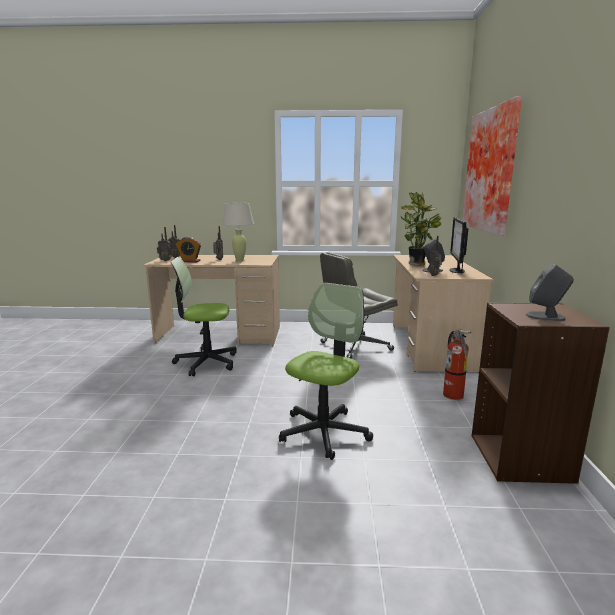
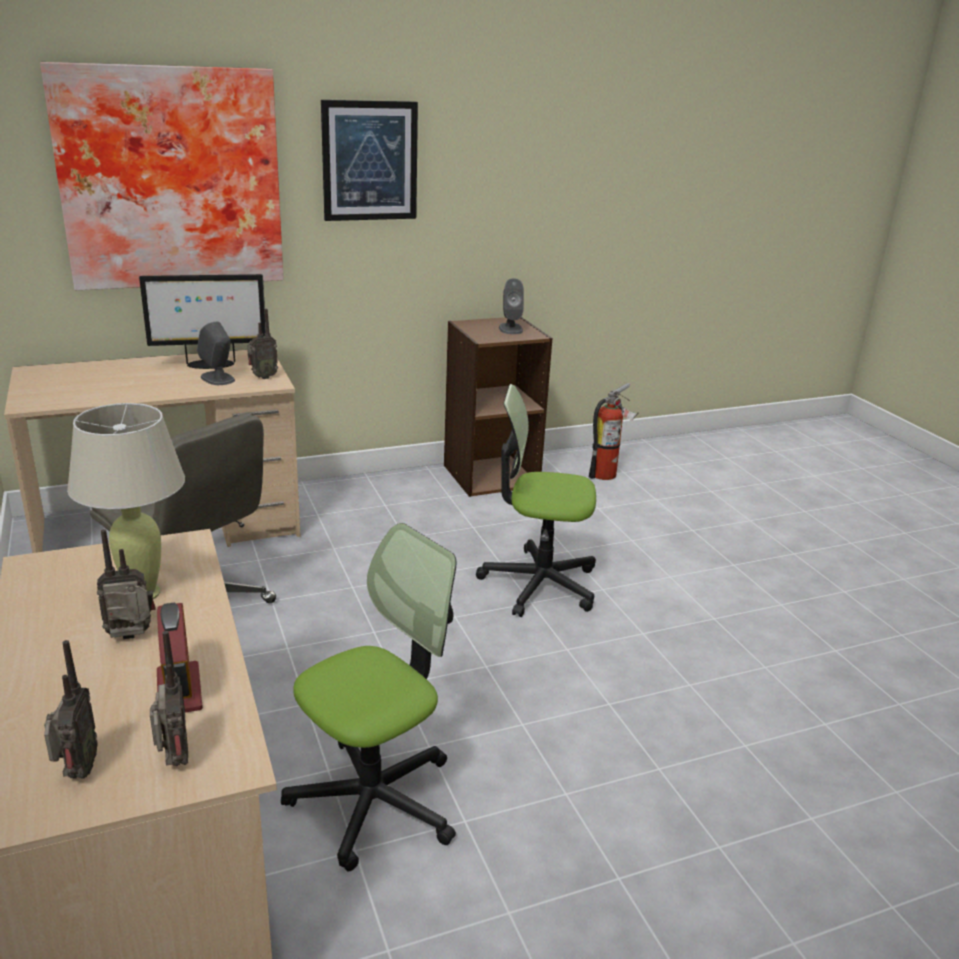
camera: 115 degrees left, 10 degrees up
office chair [171,257,237,376] -> office chair turned 105 degrees counterclockwise [281,523,456,871]
potted plant [400,192,441,266] -> none
fire extinguisher [443,329,472,400] -> fire extinguisher moved to [589,383,639,480]
none -> picture [321,100,418,221]

